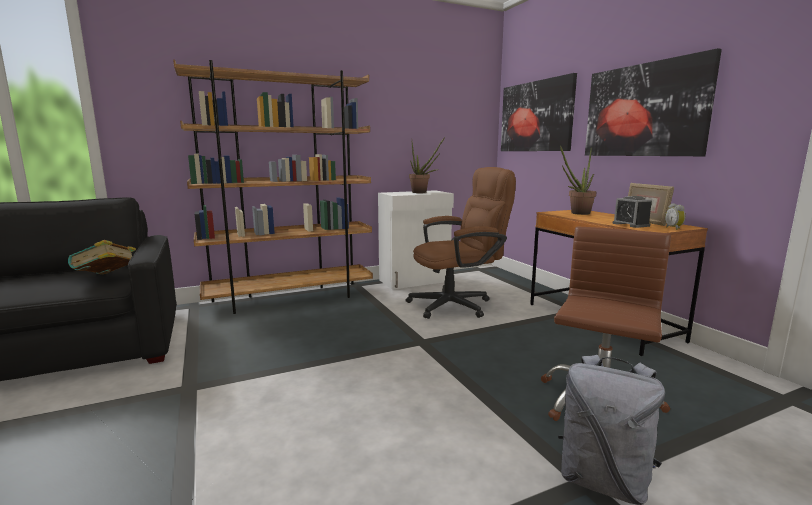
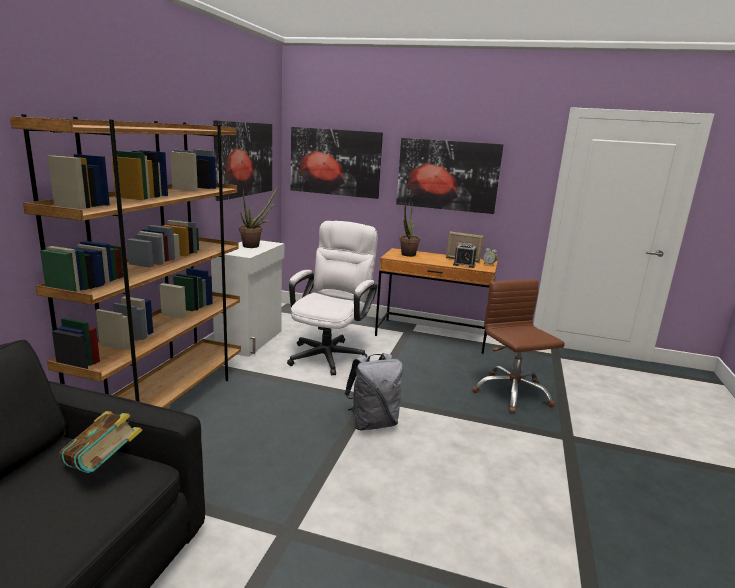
camera: 50 degrees left, 5 degrees up
brown office chair [406,167,516,319] -> white office chair [287,221,378,376]
grey backpack [558,355,665,505] -> grey backpack moved to [344,353,403,431]
none -> picture [213,120,272,201]

